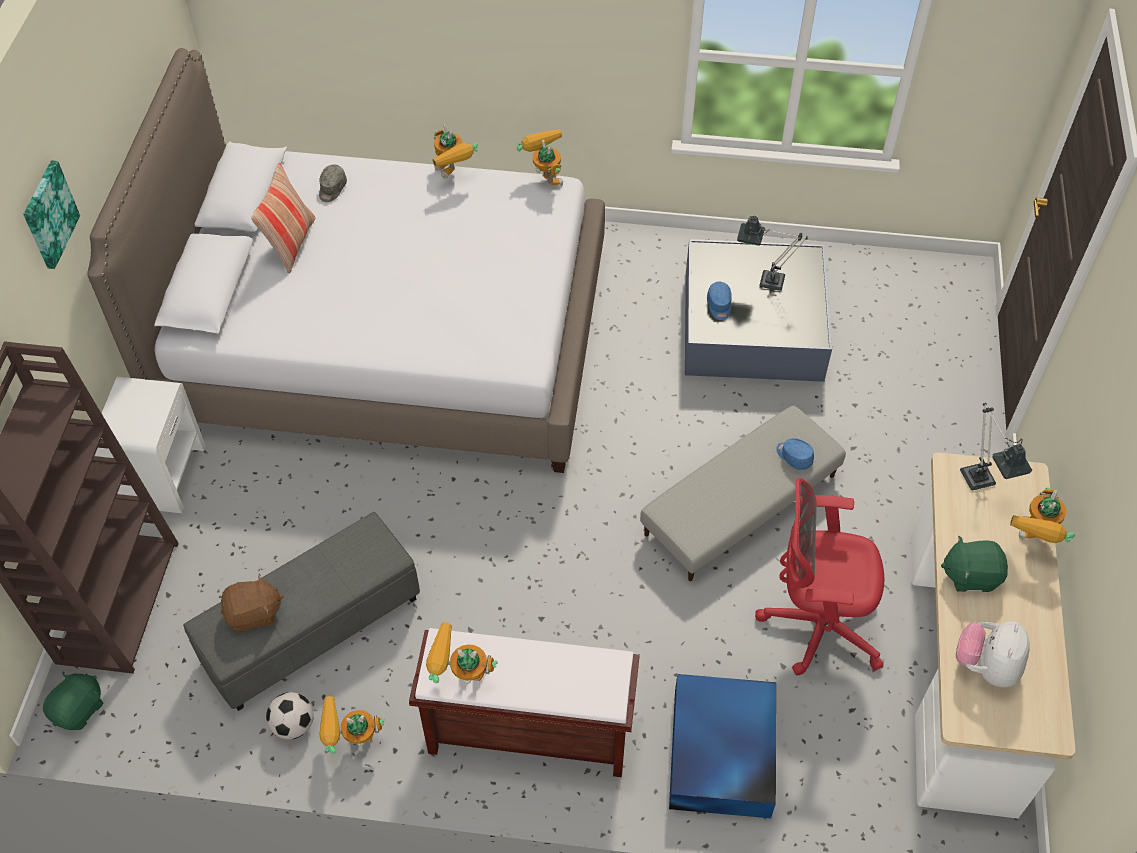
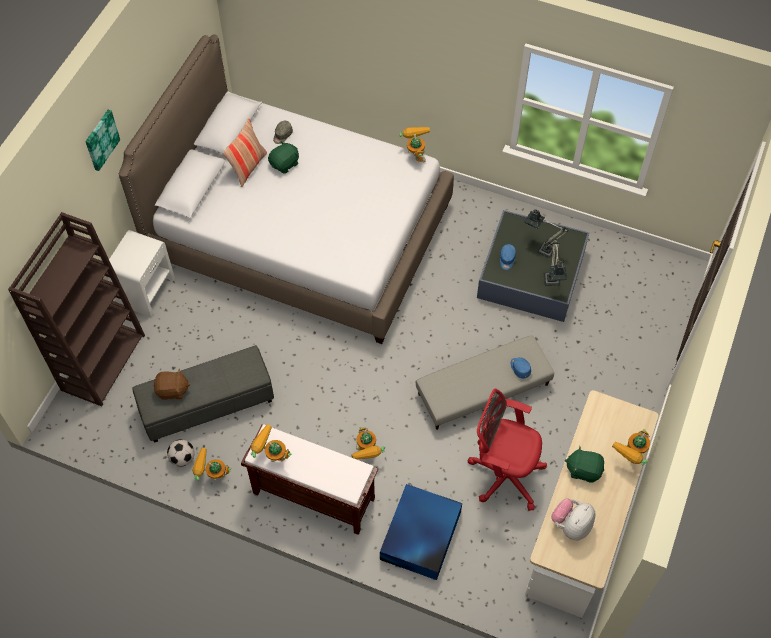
camera: 15 degrees right, 5 degrees up
green plush toy [43,672,103,730] -> green plush toy moved to [268,140,299,174]
toy robot [432,125,478,179] -> toy robot moved to [352,427,385,459]
table lamp [960,403,1032,490] -> table lamp moved to [544,239,567,285]

